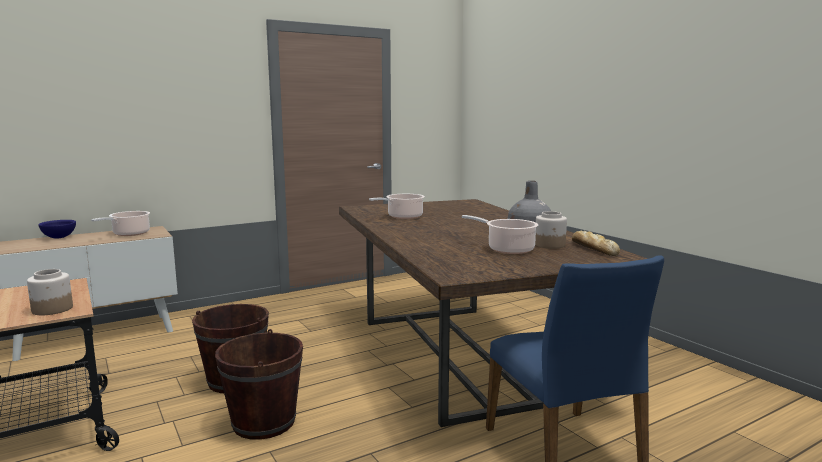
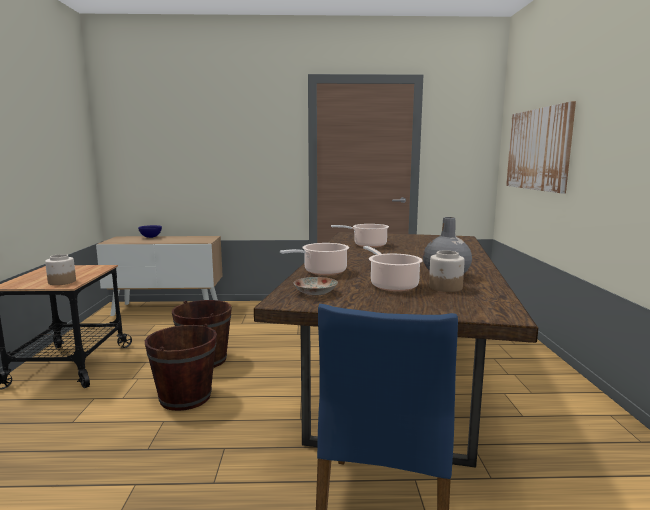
camera: 30 degrees right, 0 degrees up
cooking pot [91,211,150,236] -> cooking pot moved to [280,243,349,275]
bread [572,231,620,256] -> none
none -> plate [294,277,338,296]
none -> picture [506,101,576,194]

